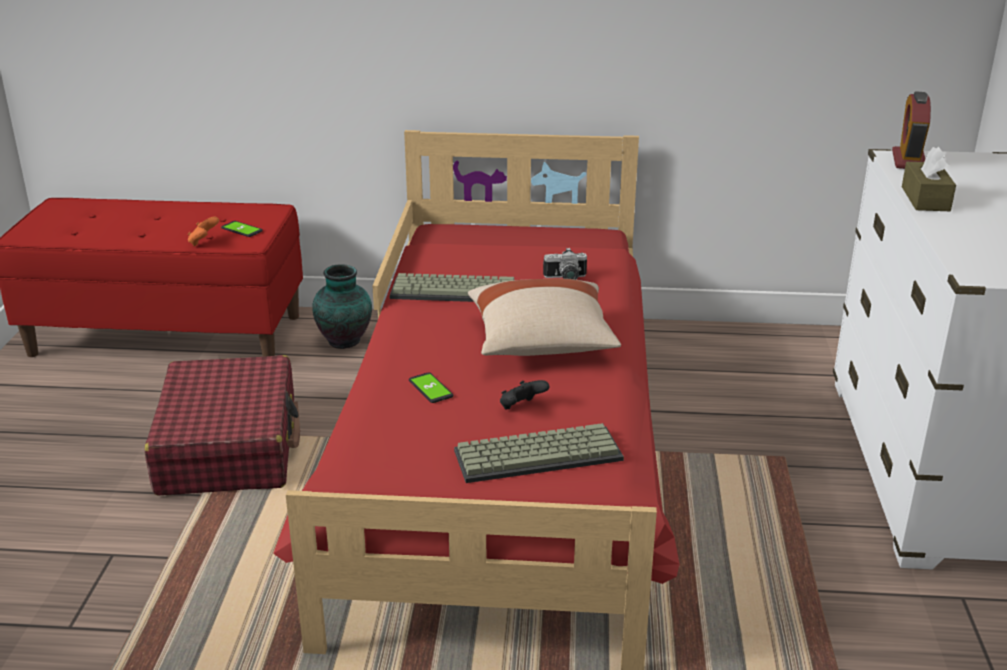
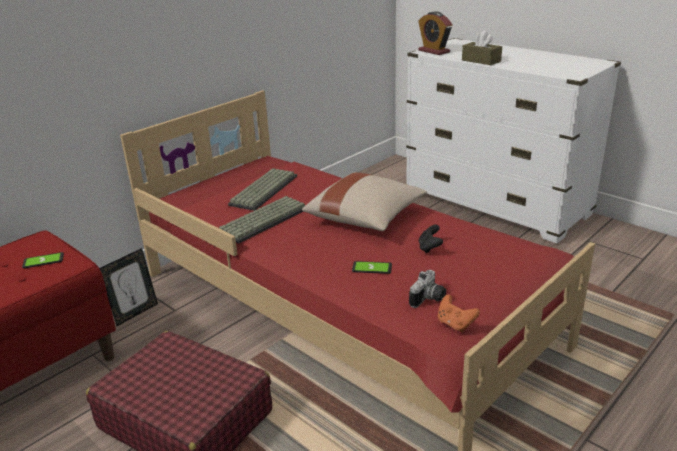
camera: 50 degrees left, 0 degrees up
orange game controller [187,217,219,246] -> orange game controller moved to [438,295,480,332]
vase [312,264,372,349] -> picture frame [99,248,158,326]
keyboard [454,423,624,483] -> keyboard moved to [228,168,297,211]
camera [543,247,587,280] -> camera moved to [409,270,446,308]

